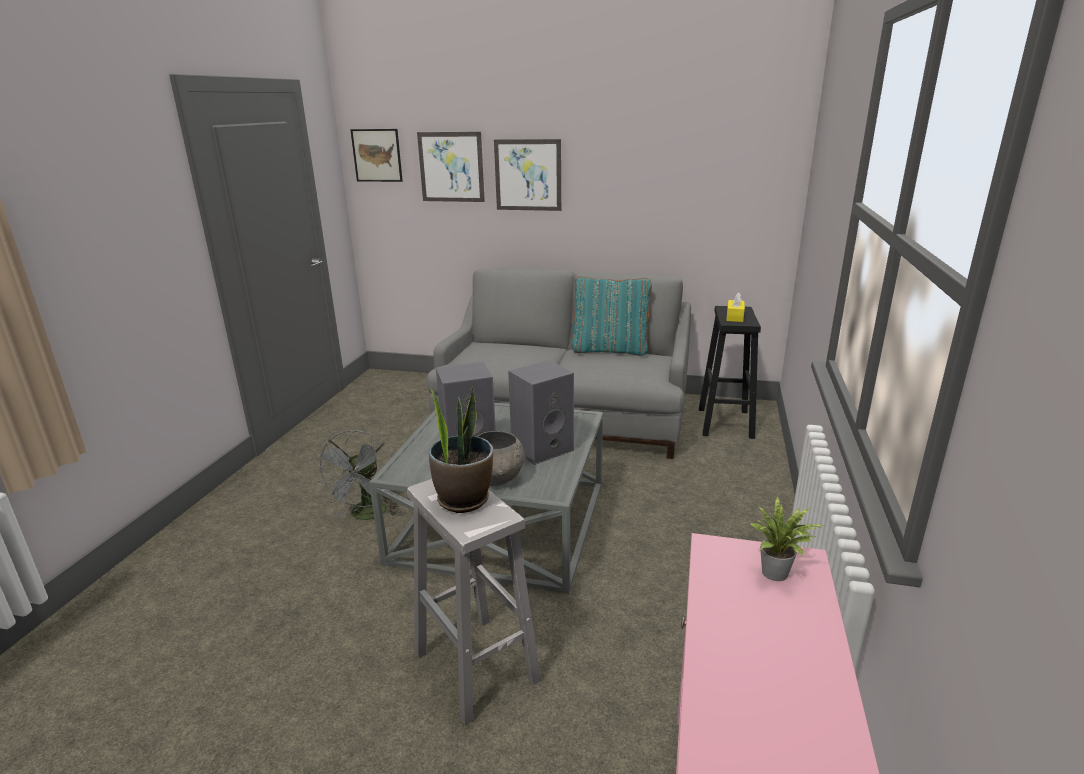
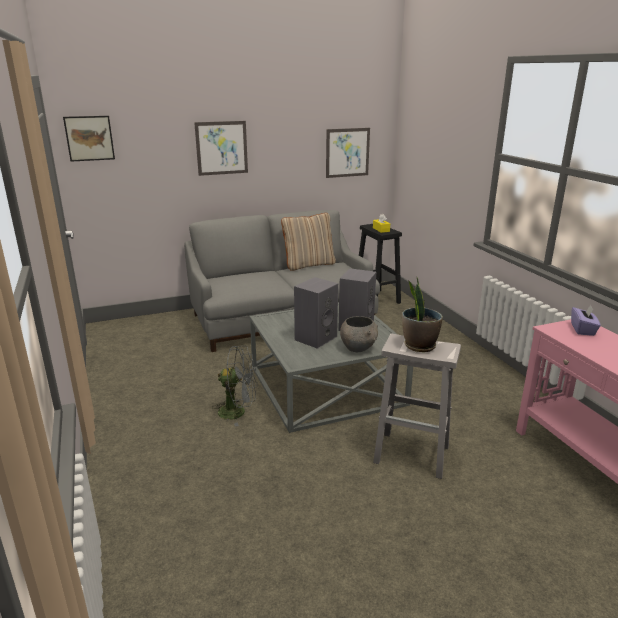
camera: 35 degrees left, 0 degrees up
grey fan [315,430,399,520] -> grey fan turned 60 degrees counterclockwise [212,346,257,427]
picture [417,132,485,202] -> picture moved to [326,128,370,178]
turquoise pillow [572,277,652,356] -> beige pillow [281,213,336,271]
potted plant [751,497,824,581] -> purple tissue box [571,305,601,336]

